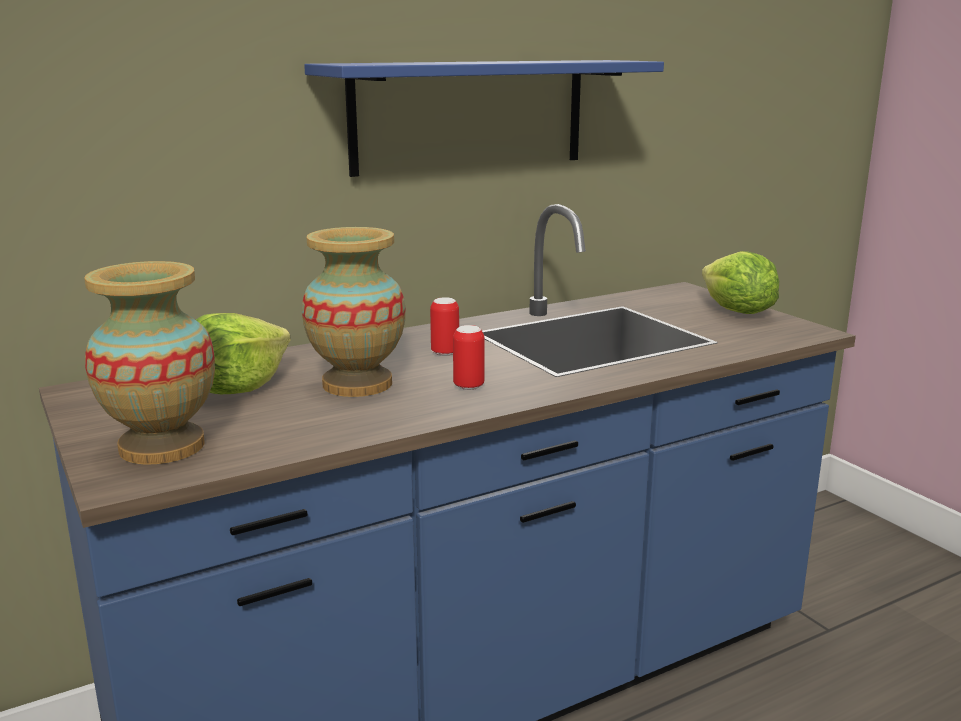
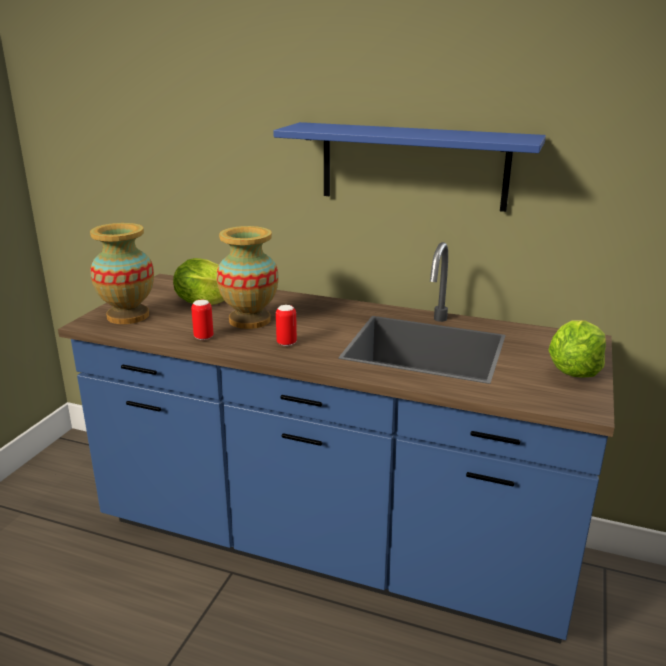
camera: 50 degrees right, 5 degrees up
can [430,297,459,356] -> can moved to [191,300,214,340]

